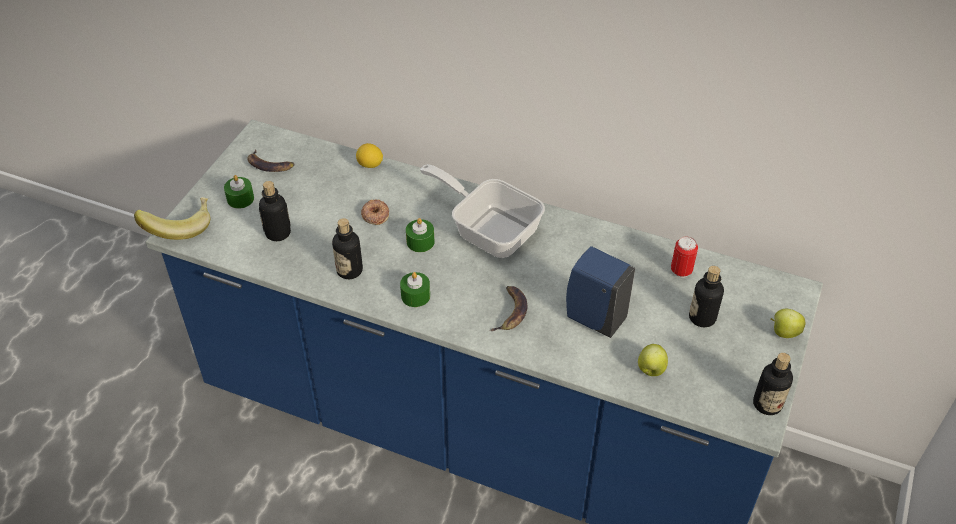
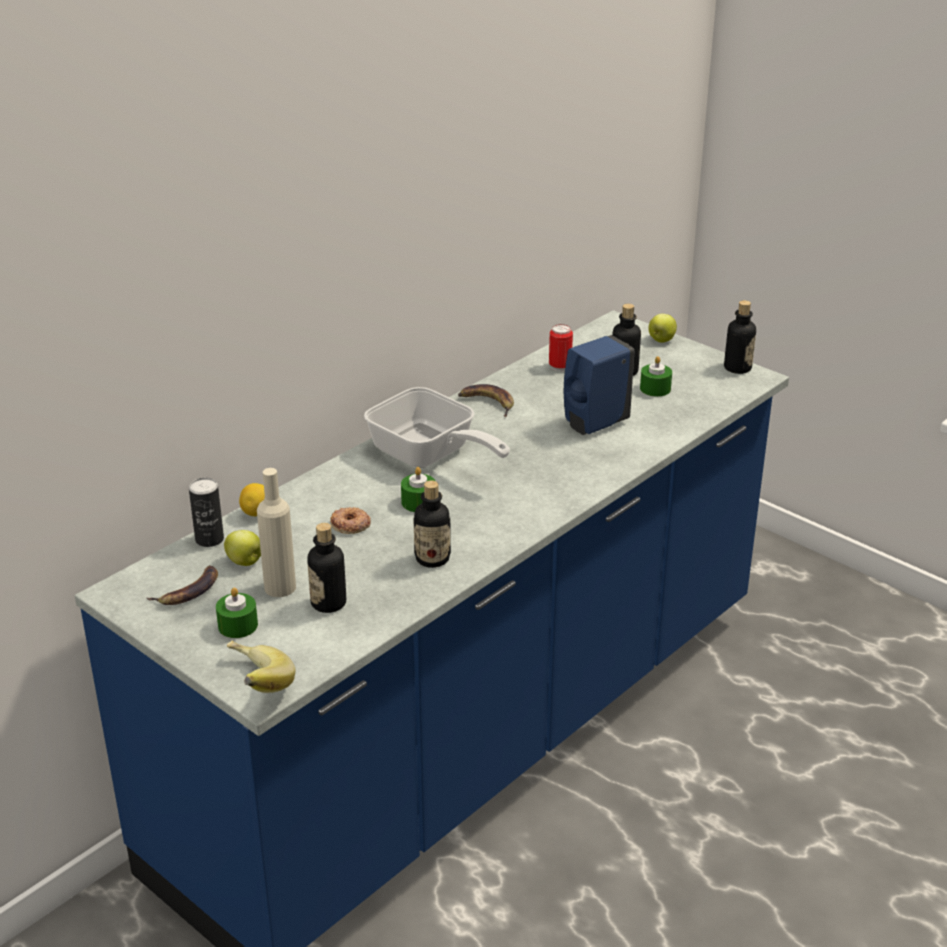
camera: 70 degrees left, 15 degrees down
green candle [400,272,430,307] -> green candle moved to [640,356,672,397]
frying pan [420,164,545,258] -> frying pan turned 105 degrees counterclockwise [364,387,510,468]
banana [490,286,527,331] -> banana moved to [458,384,514,417]
apple [638,344,668,376] -> apple moved to [224,530,261,566]
none -> can [189,478,224,547]
none -> beige bottle [257,468,296,597]

